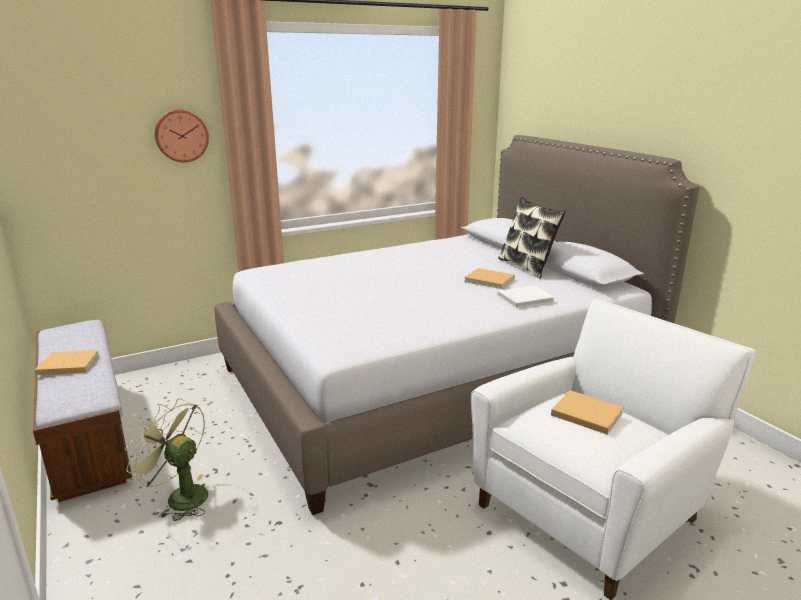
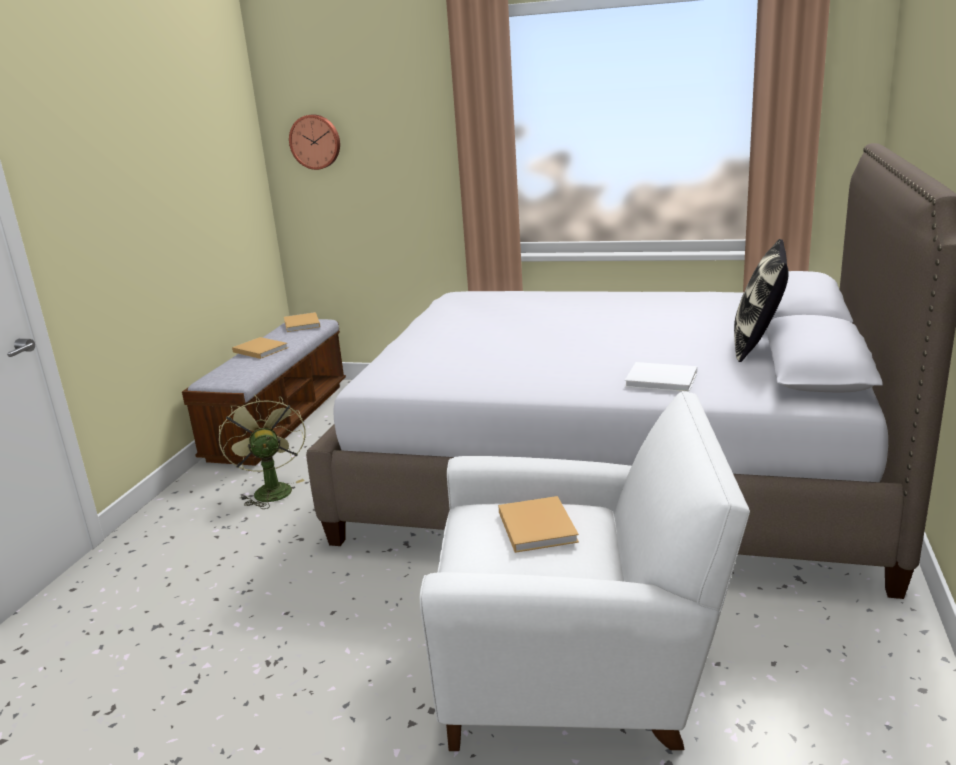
camera: 45 degrees right, 0 degrees up
wall clock [155,110,209,162] -> wall clock moved to [289,114,340,170]
beige book [464,268,515,289] -> beige book moved to [284,312,320,332]

